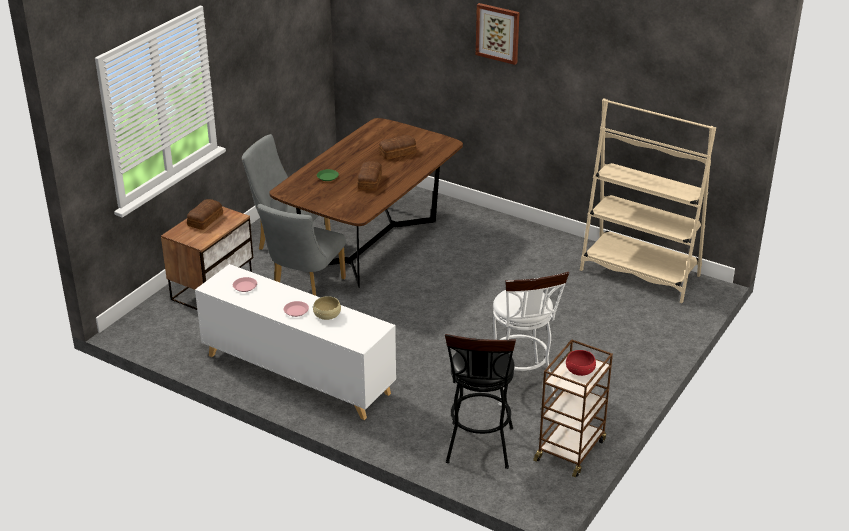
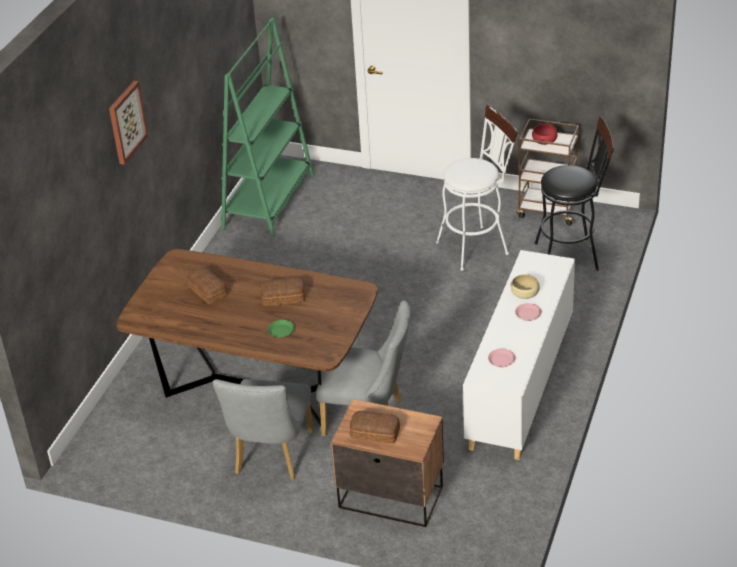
camera: 100 degrees left, 5 degrees up
beige bookcase [580,98,716,303] -> green bookcase [221,18,314,237]

